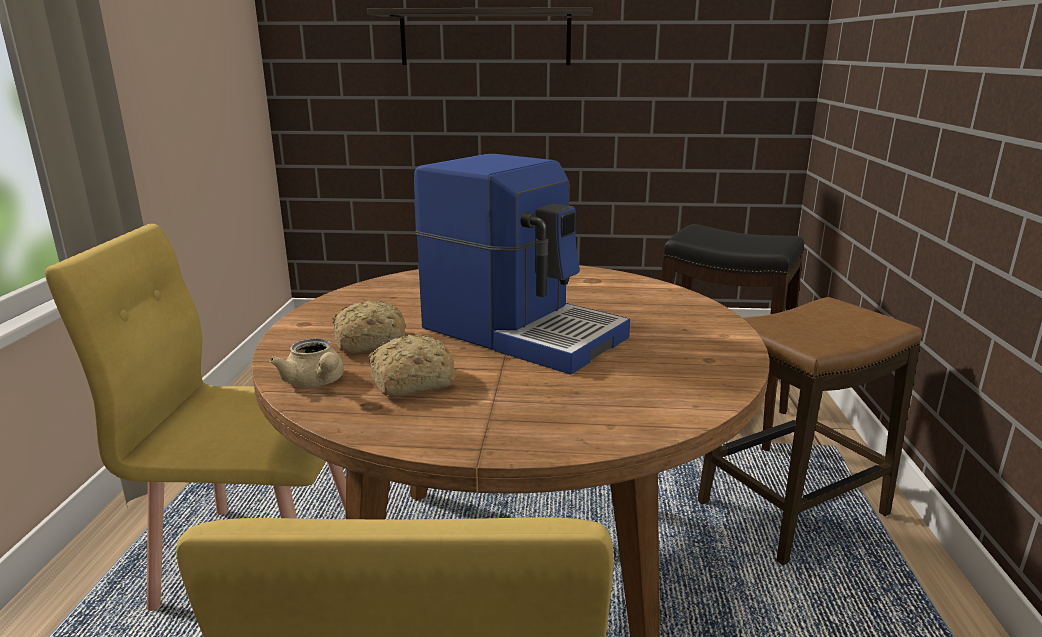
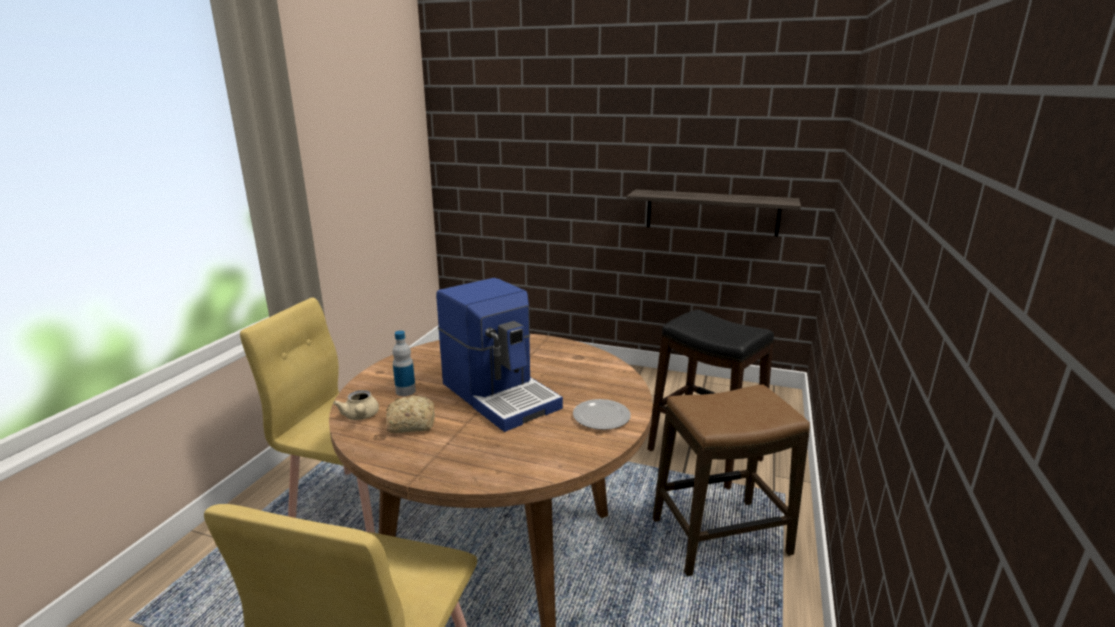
camera: 15 degrees right, 0 degrees up
bread [332,301,406,353] -> bottle [392,331,416,396]
shelf [367,7,593,65] -> shelf moved to [627,189,801,237]
none -> plate [573,399,631,430]

